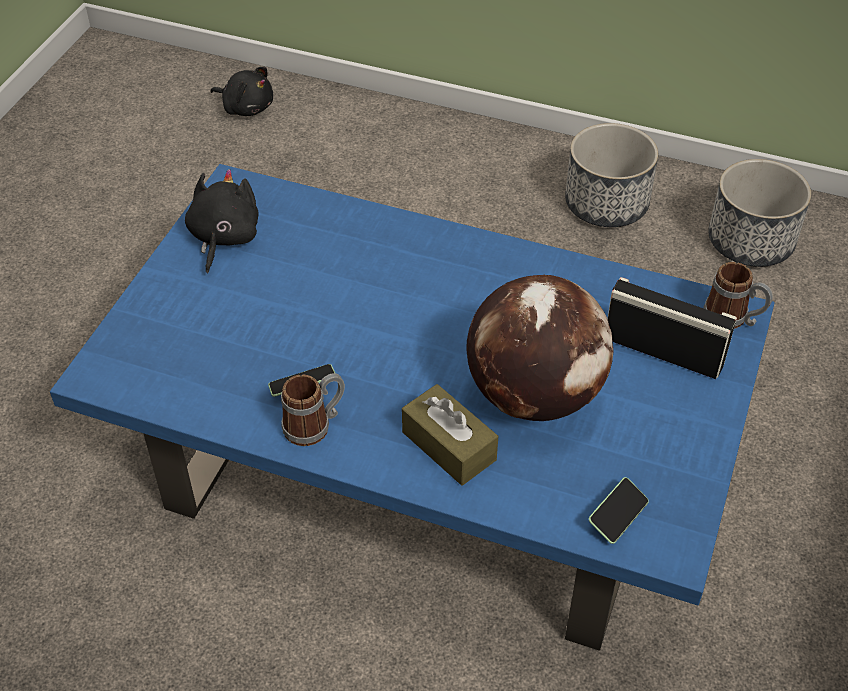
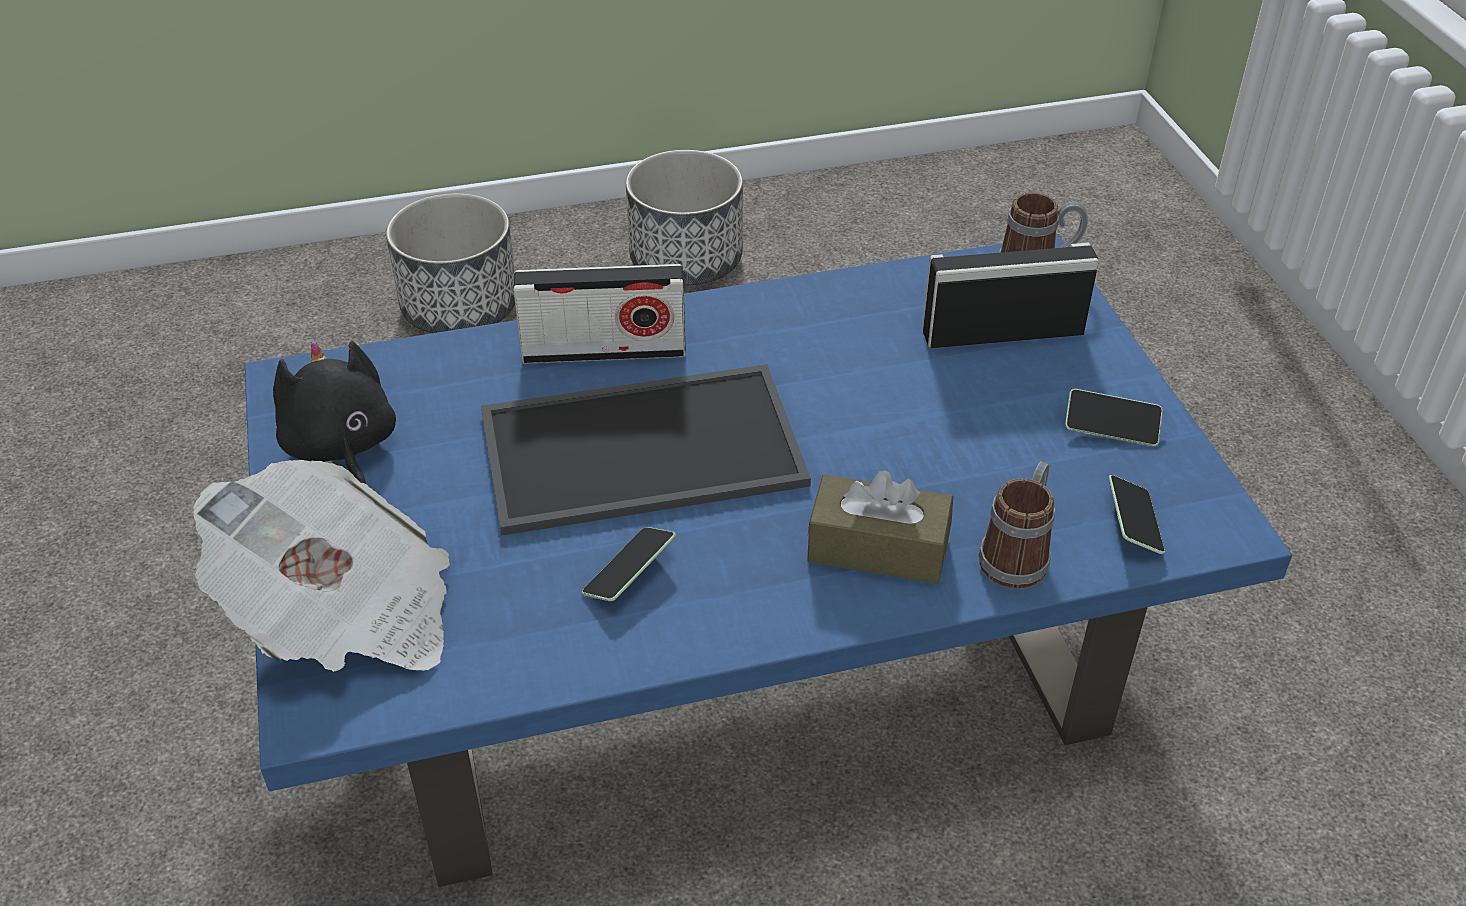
camera: 35 degrees left, 5 degrees down
black plush toy [210,66,273,116] -> none
mug [281,373,345,446] -> mug moved to [978,461,1055,589]
globe [466,275,614,421] -> none
planter [709,159,811,267] -> planter moved to [386,193,515,333]
none -> newspaper [193,460,450,672]
none -> tray [481,364,811,535]
none -> radio [513,264,686,364]
none -> phone [1065,389,1163,446]

